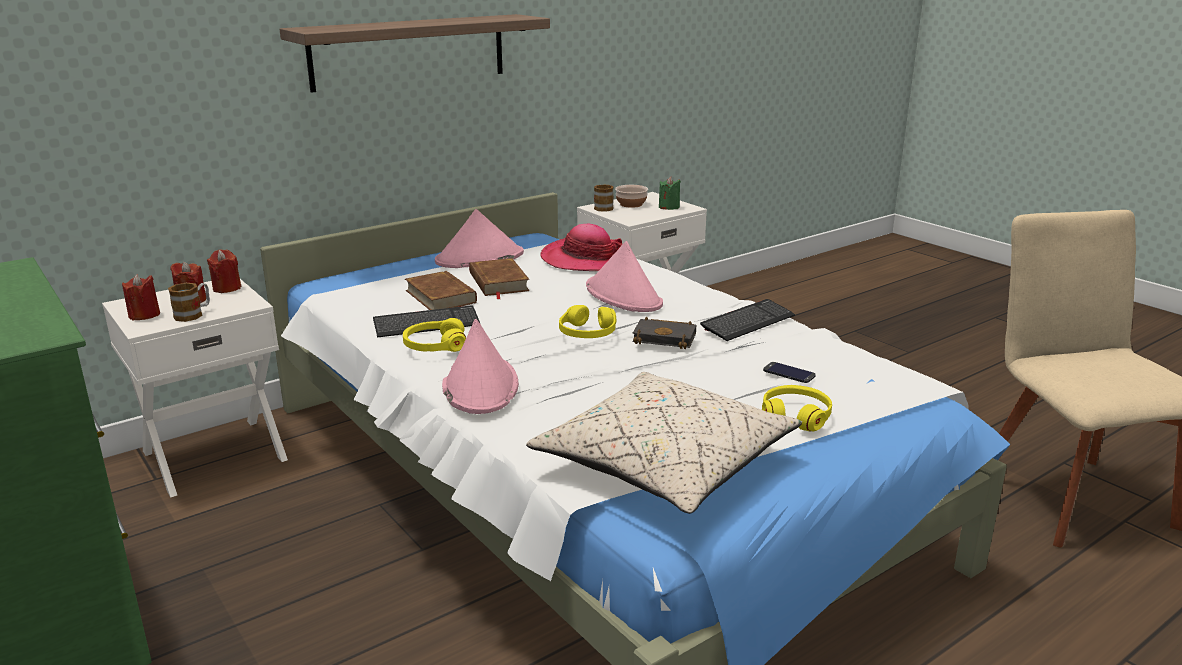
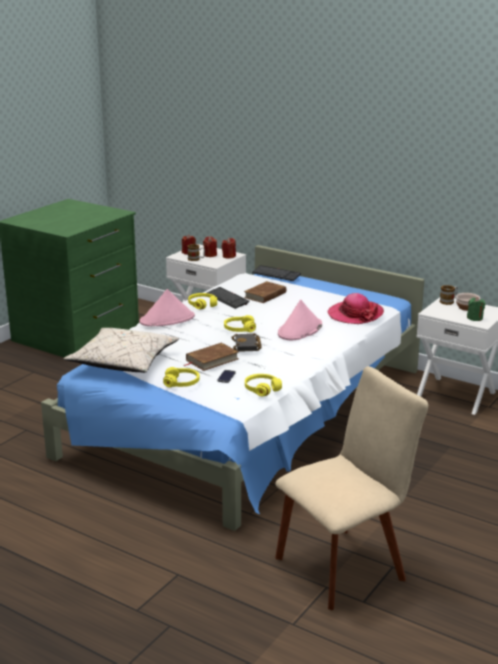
camera: 70 degrees right, 0 degrees up
shelf [280,14,550,93] -> none
pink hat [435,209,524,268] -> none
brown book [469,258,530,299] -> brown book moved to [184,343,238,371]
keyboard [700,299,795,341] -> keyboard moved to [252,265,301,281]
none -> yellow headphones [245,374,282,396]

